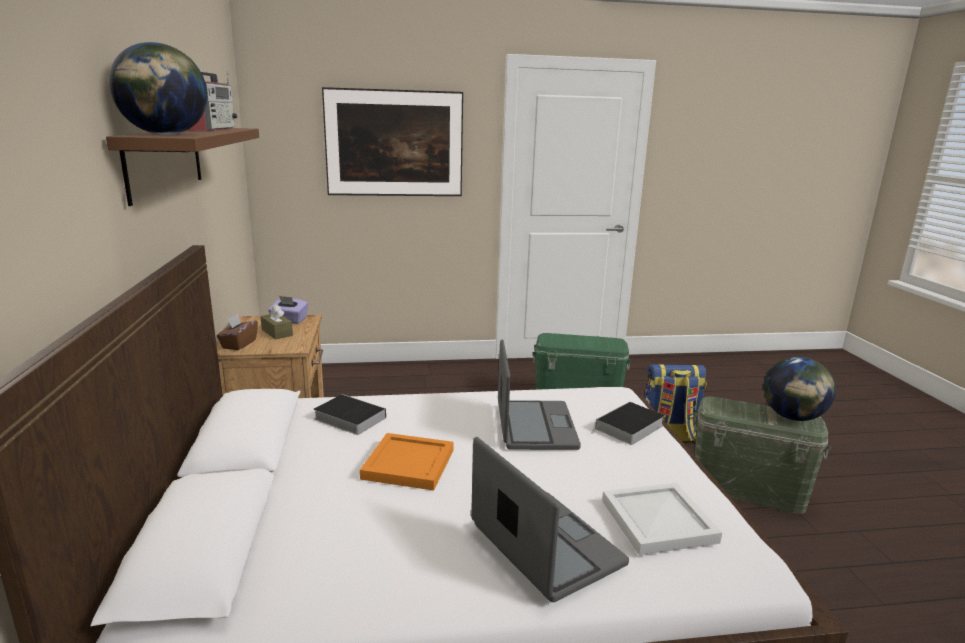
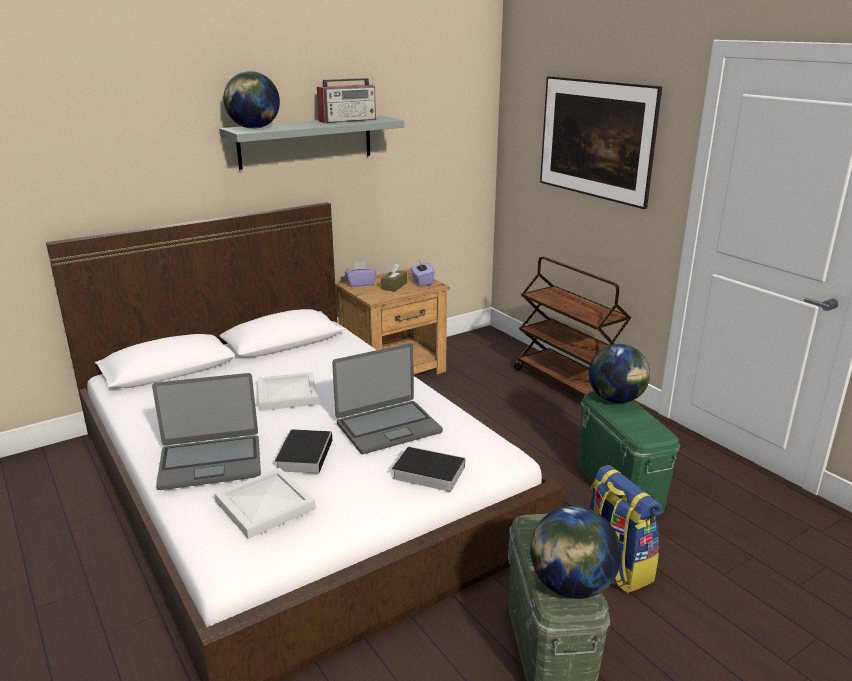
camera: 65 degrees right, 5 degrees up
brown shelf [106,128,259,206] -> grey shelf [219,116,404,170]
brown tissue box [217,314,258,350] -> purple tissue box [345,261,376,287]
book [313,394,386,435] -> book moved to [275,429,332,474]
orange tray [360,433,454,491] -> white tray [258,372,318,411]
laptop [471,437,629,602] -> laptop turned 45 degrees clockwise [152,373,261,490]
none -> brown cart [514,256,631,401]
none -> globe [589,344,650,403]

